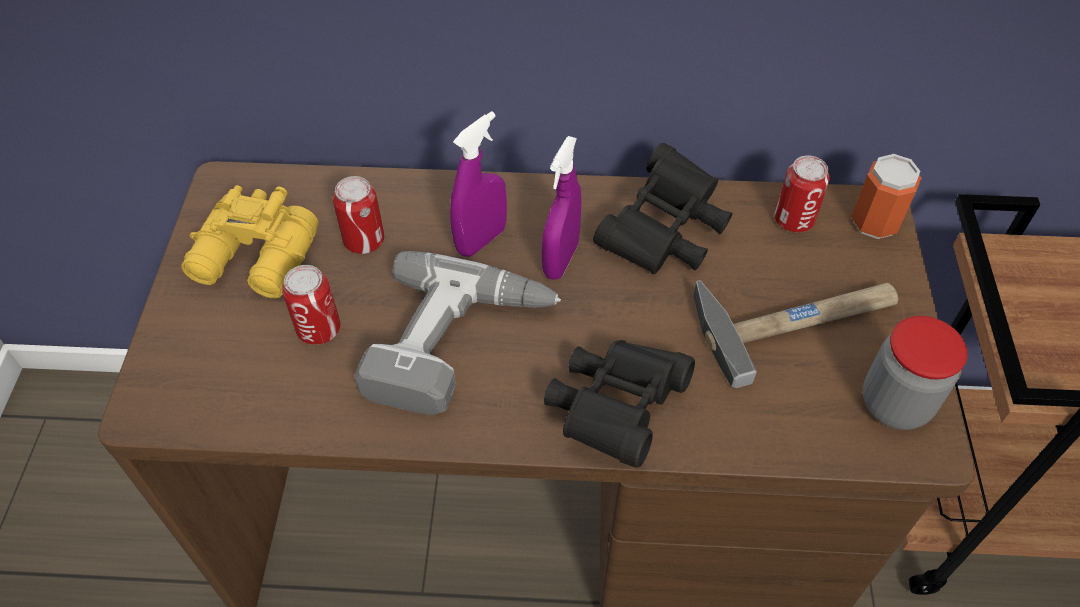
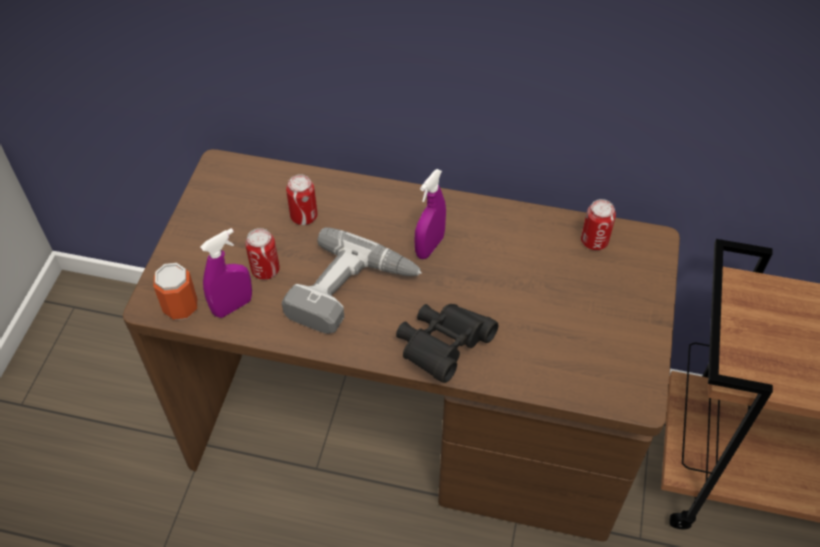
camera: 10 degrees right, 0 degrees up
yellow binoculars [181,185,318,298] -> none
purple spray bottle [450,111,507,257] -> purple spray bottle moved to [200,228,252,318]
black binoculars [593,143,732,274] -> none
hammer [693,280,898,388] -> none
can [851,154,921,239] -> can moved to [154,263,197,320]
jar [863,316,968,430] -> none

